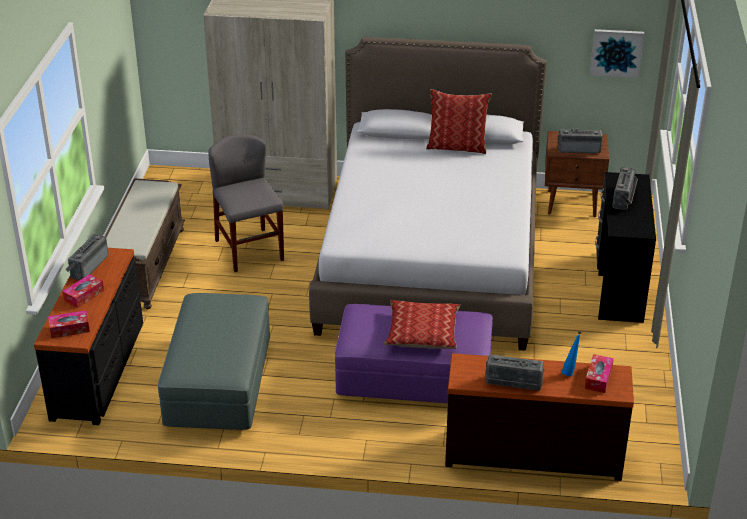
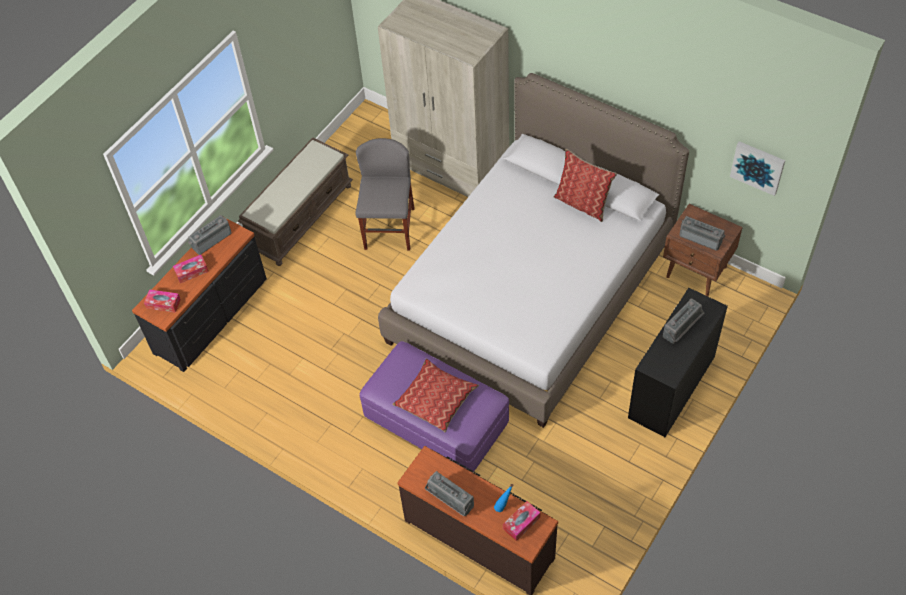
camera: 30 degrees right, 20 degrees up
grey ottoman [158,293,270,430] -> none

